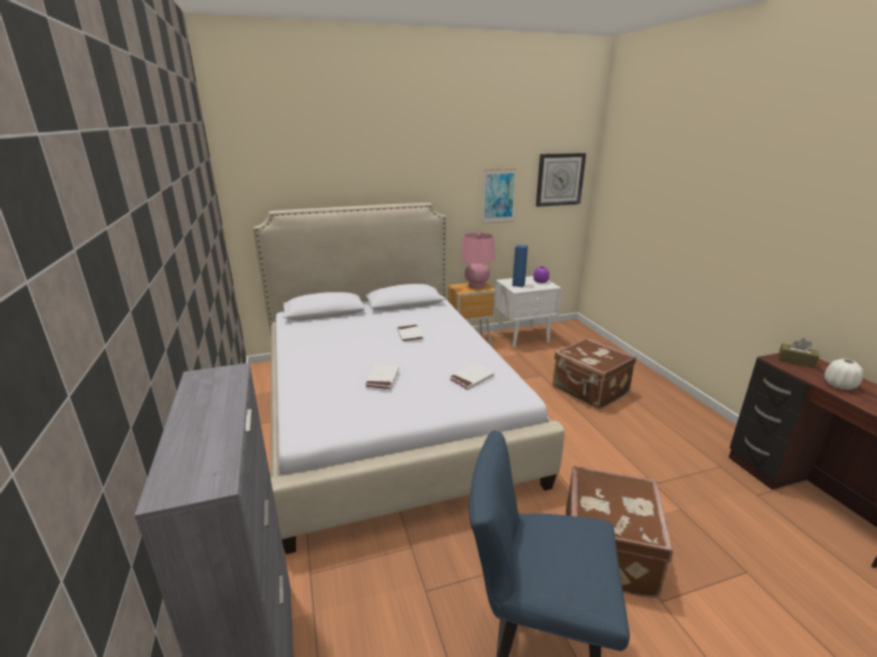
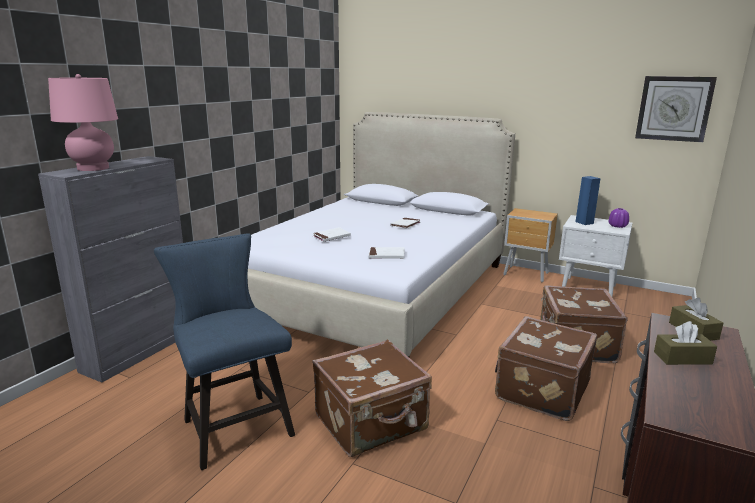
camera: 45 degrees right, 5 degrees down
pink table lamp [461,233,495,288] -> pink table lamp moved to [48,74,118,171]
picture [482,169,517,224] -> none
white vase [824,359,863,390] -> brown tissue box [654,321,717,365]
none -> brown suitcase [495,316,597,421]

